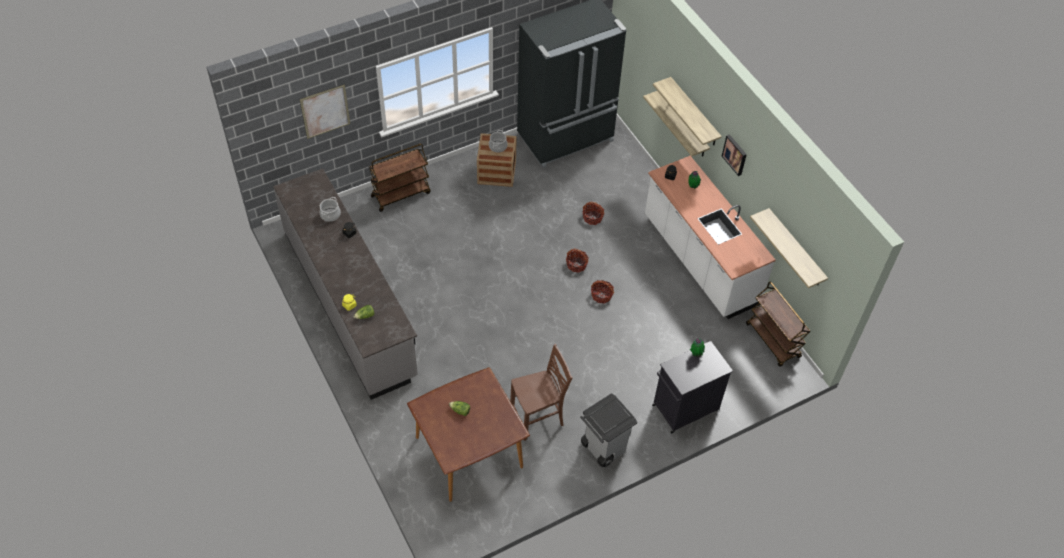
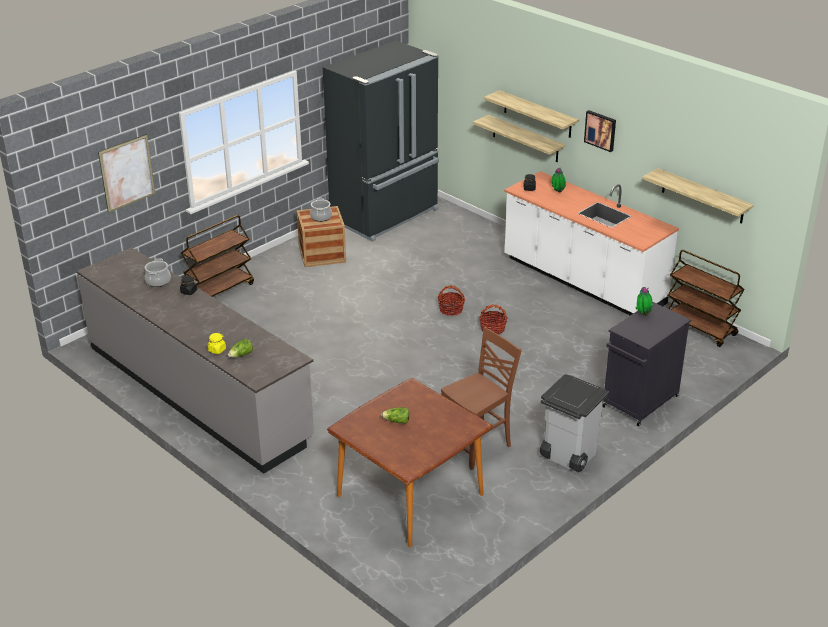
camera: 15 degrees left, 20 degrees down
basket [583,202,604,225] -> none

